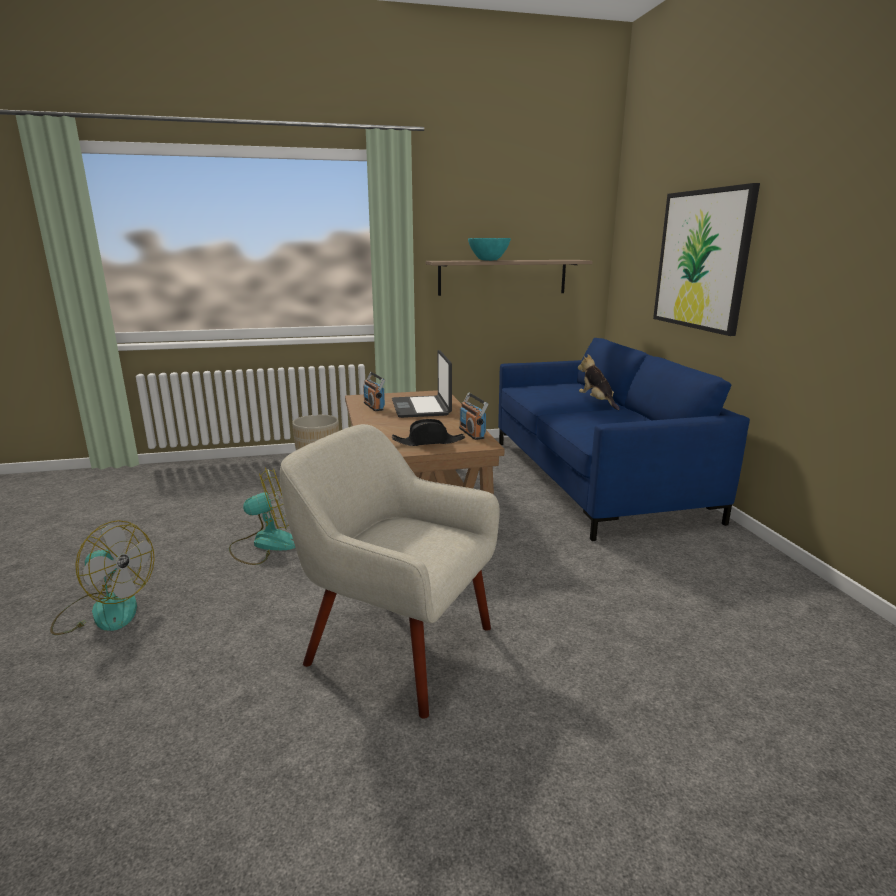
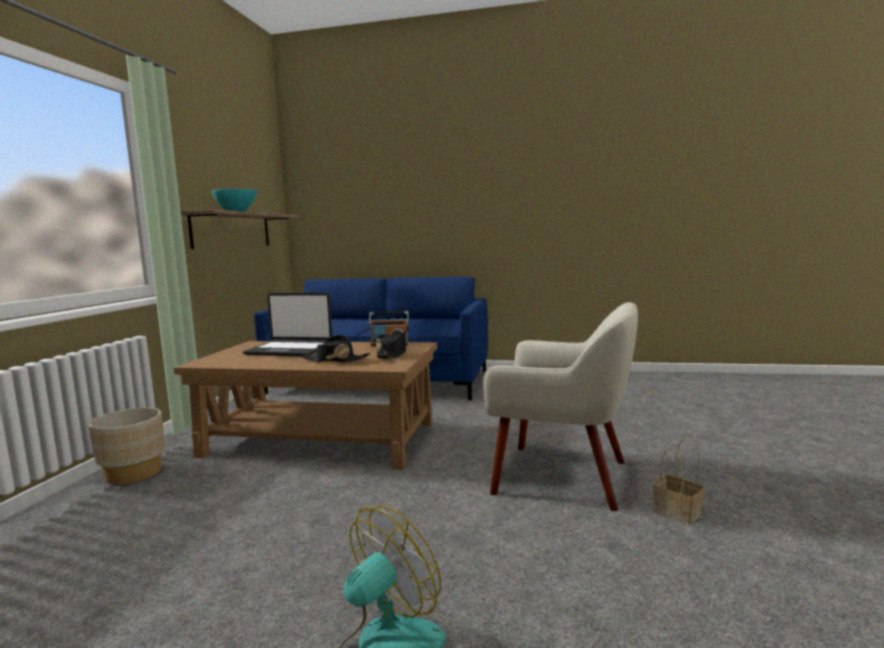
camera: 65 degrees left, 10 degrees down
fan [229,467,295,565] -> none
beige armchair [280,424,500,719] -> beige armchair turned 120 degrees counterclockwise [483,302,638,511]
radio [363,372,385,411] -> none
plush toy [578,354,620,410] -> none
picture [653,183,760,336] -> none
none -> black hat [301,335,370,363]
none -> basket [653,437,704,524]

